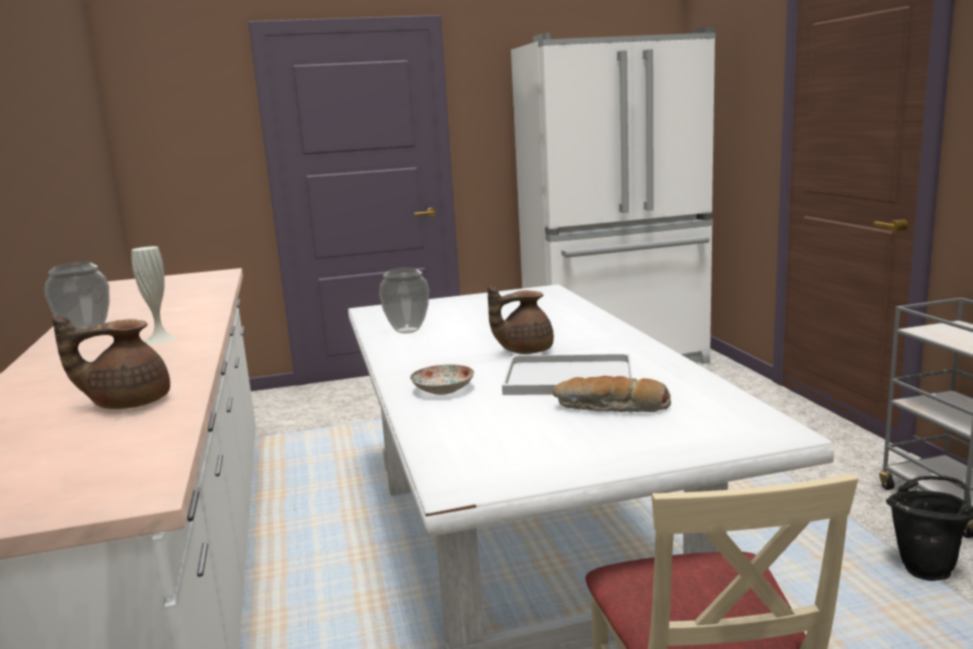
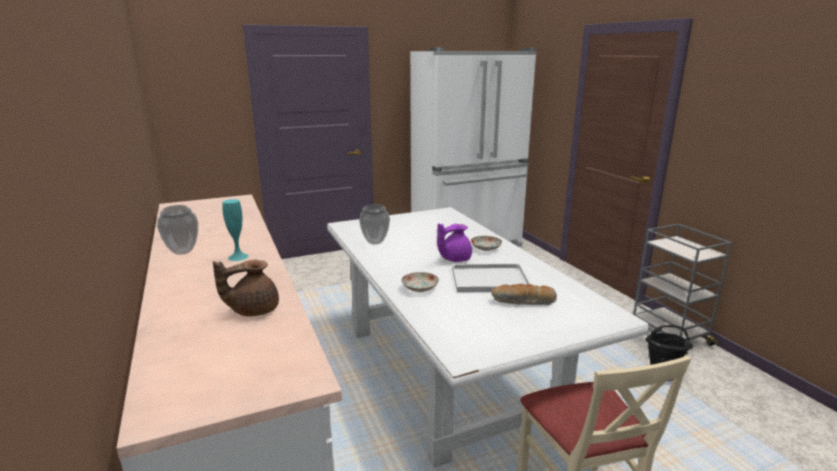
camera: 10 degrees left, 5 degrees up
white vase [132,246,177,344] -> turquoise vase [222,199,249,261]
brown teapot [487,286,554,354] -> purple teapot [437,223,472,262]
none -> plate [471,236,502,251]

